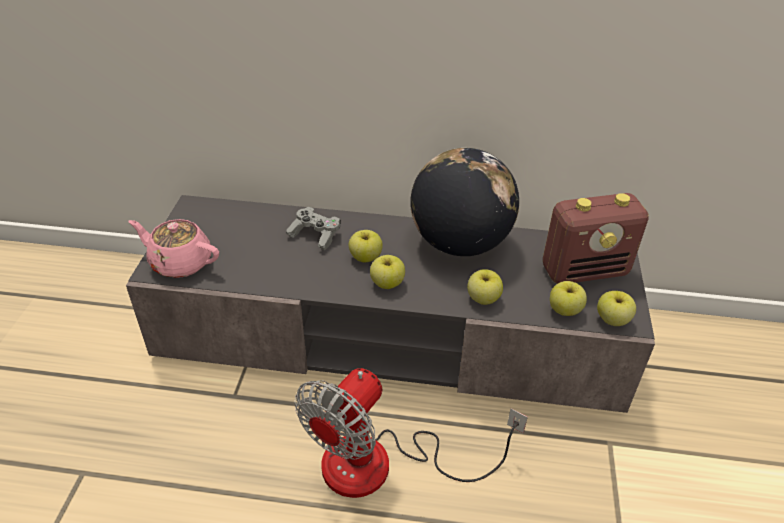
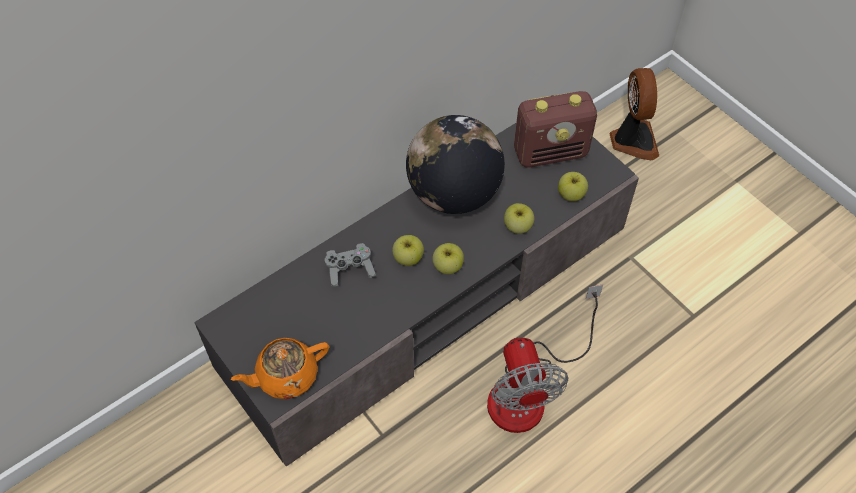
camera: 45 degrees left, 15 degrees up
pink teapot [128,219,219,278] -> orange teapot [231,338,329,399]
radio [543,193,649,284] -> radio turned 45 degrees clockwise [514,91,597,168]
apple [597,291,636,326] -> none
none -> fan [610,68,659,160]

